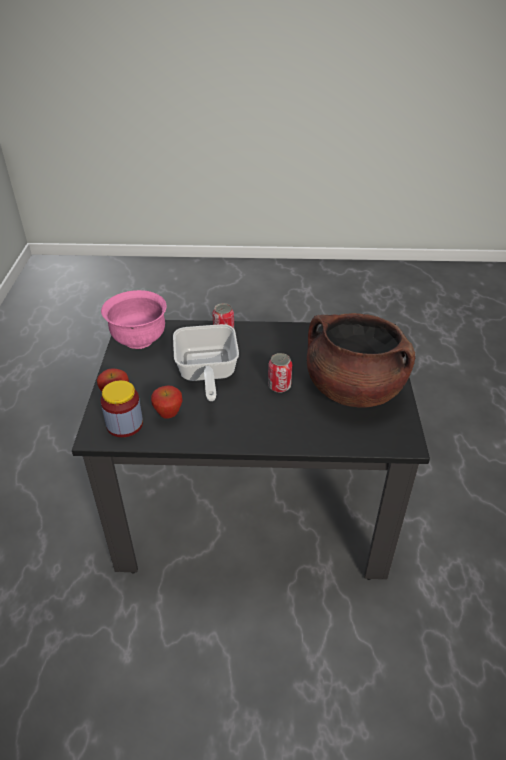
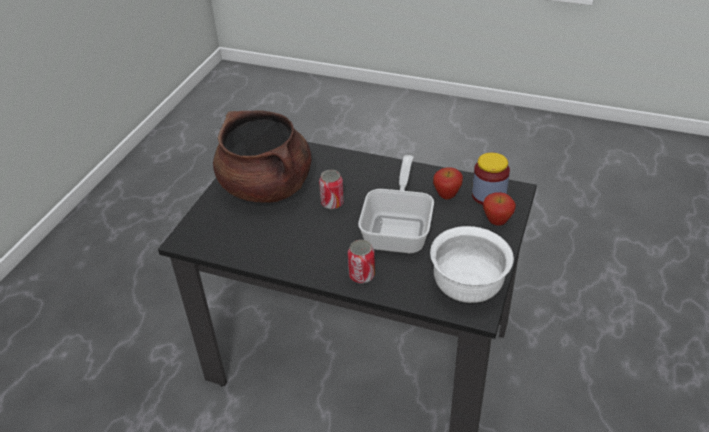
camera: 160 degrees left, 0 degrees up
pink bowl [101,290,166,349] -> white bowl [430,226,514,303]

